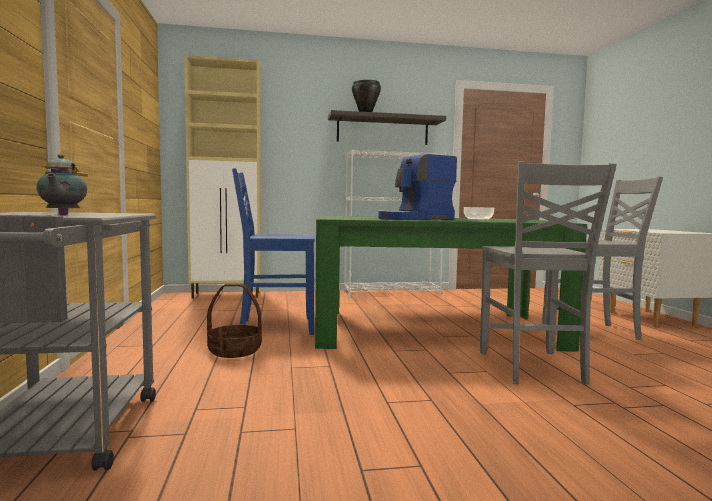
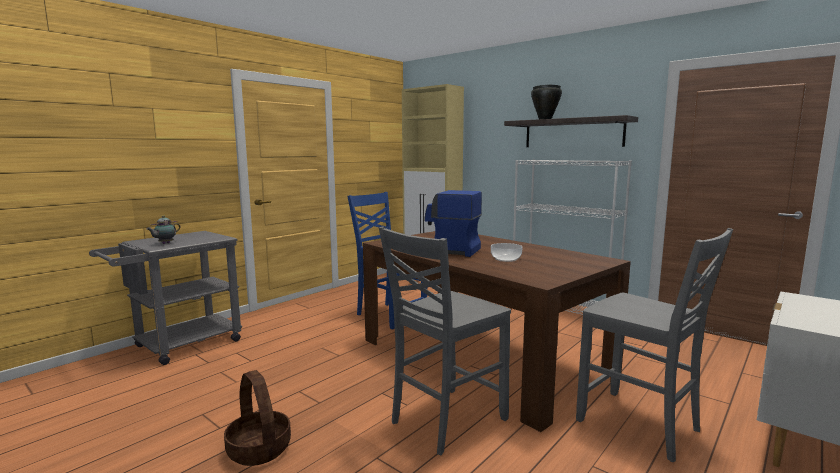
camera: 50 degrees right, 5 degrees up
basket [207,283,262,358] -> basket moved to [224,370,291,466]
green dining table [315,216,587,352] -> brown dining table [363,231,631,432]

